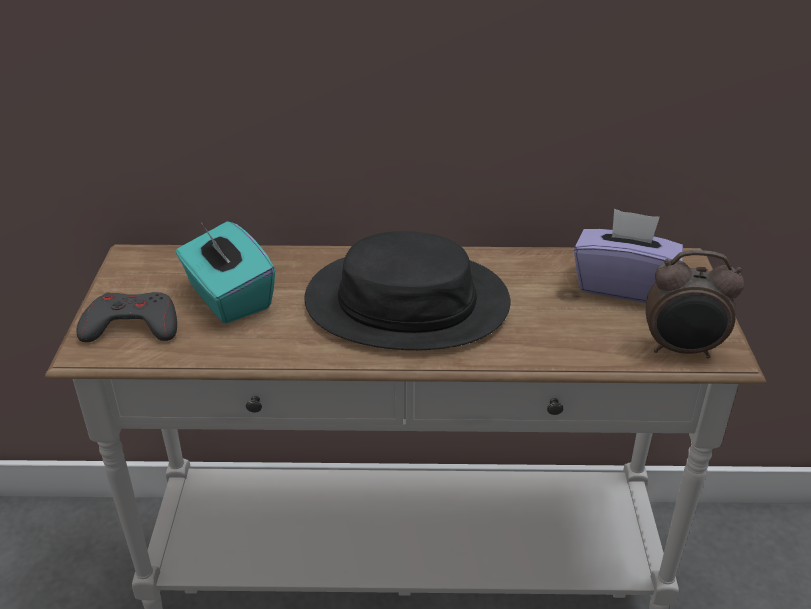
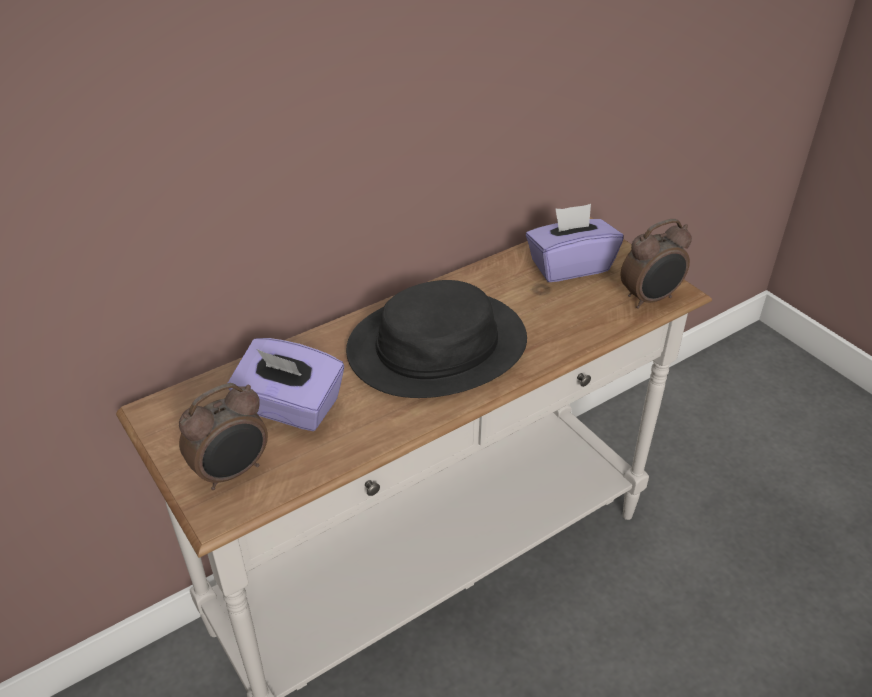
camera: 35 degrees left, 5 degrees up
grey game controller [76,292,177,342] -> alarm clock [179,383,268,490]
turquoise tissue box [176,221,275,324] -> purple tissue box [228,338,344,431]

